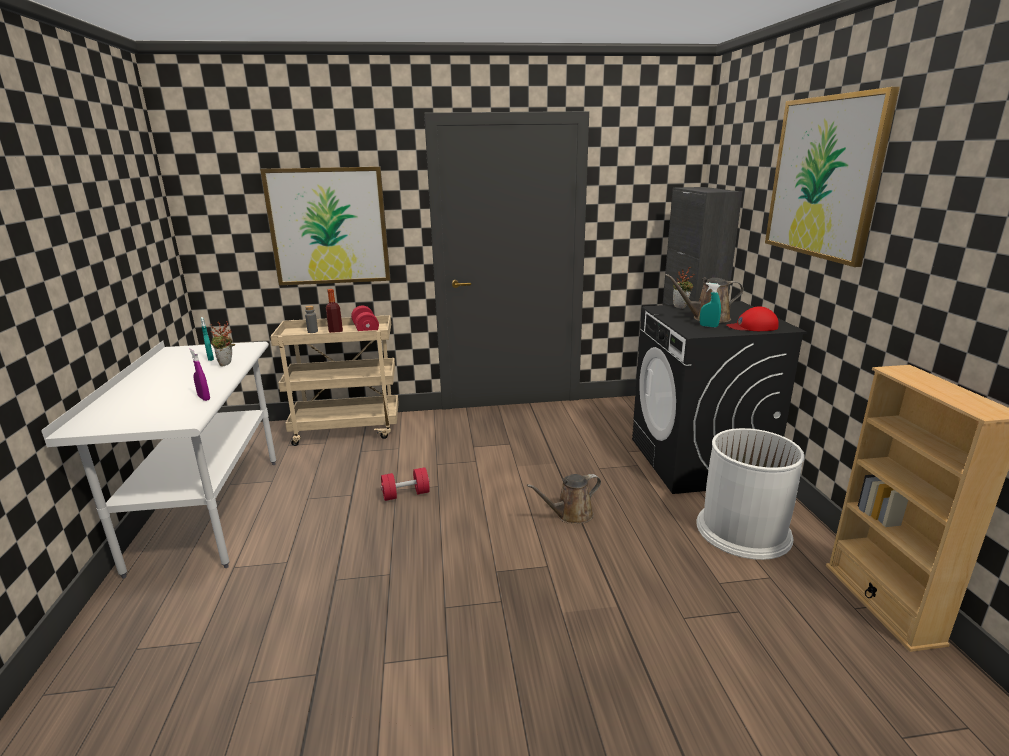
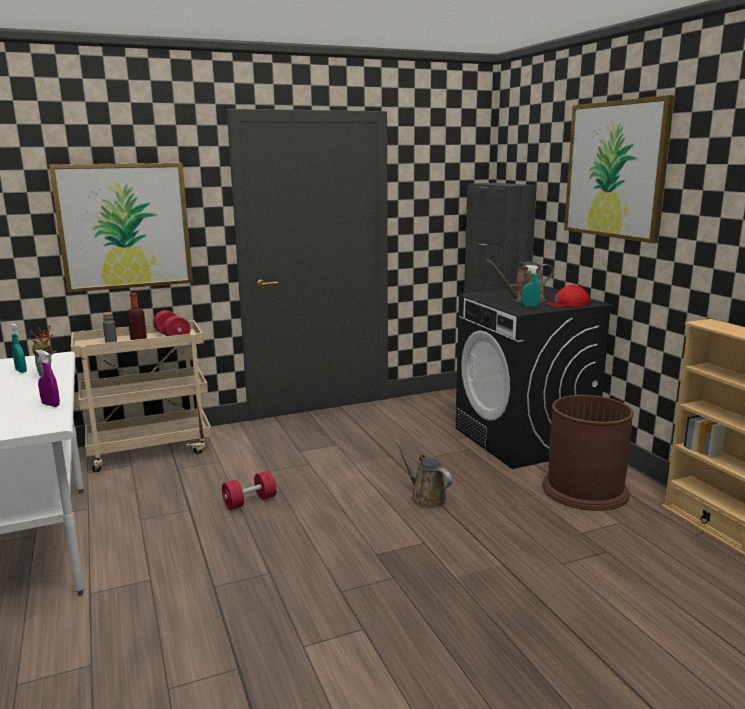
camera: 15 degrees left, 5 degrees down
brown watering can [527,474,601,524] -> brown watering can turned 90 degrees clockwise [395,439,452,509]
potted plant [673,266,695,309] -> none
white trash can [697,428,805,560] -> brown trash can [542,395,634,511]

